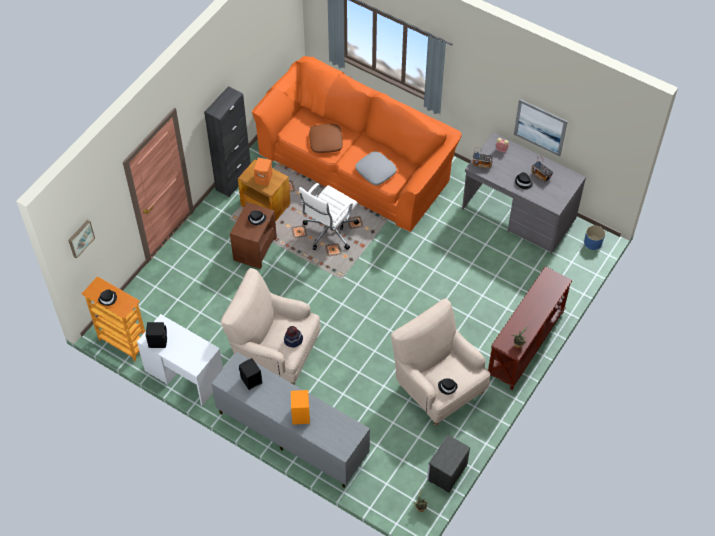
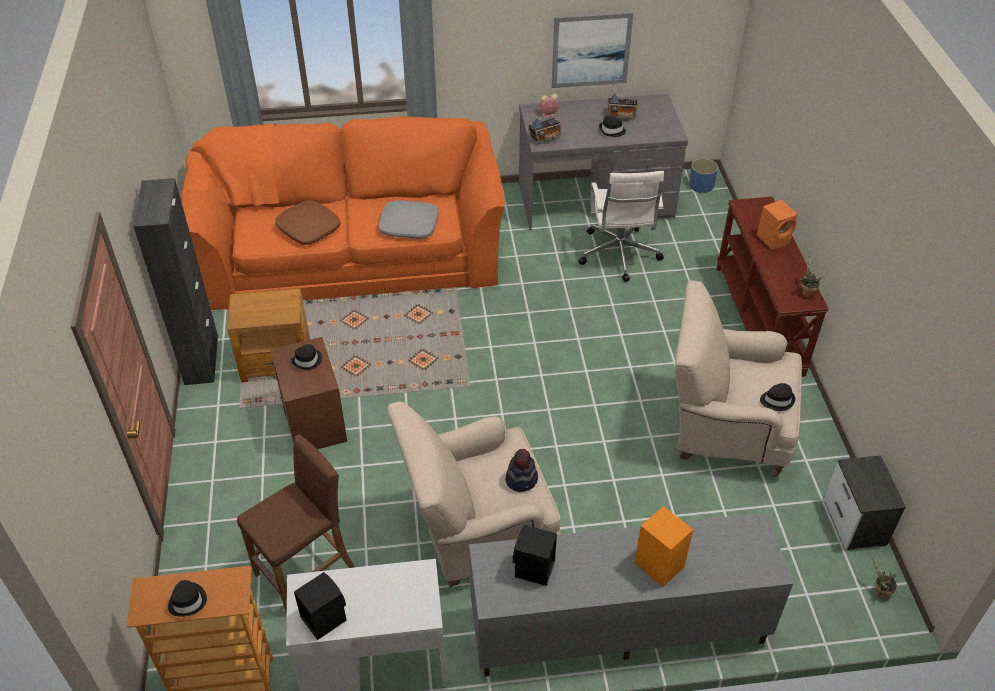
camera: 40 degrees left, 10 degrees down
picture [68,220,95,259] -> none
orange speaker [254,158,273,186] -> orange speaker moved to [757,200,797,250]
white office chair [299,183,359,250] -> white office chair moved to [578,171,664,282]
none -> brown stool [237,435,355,614]

